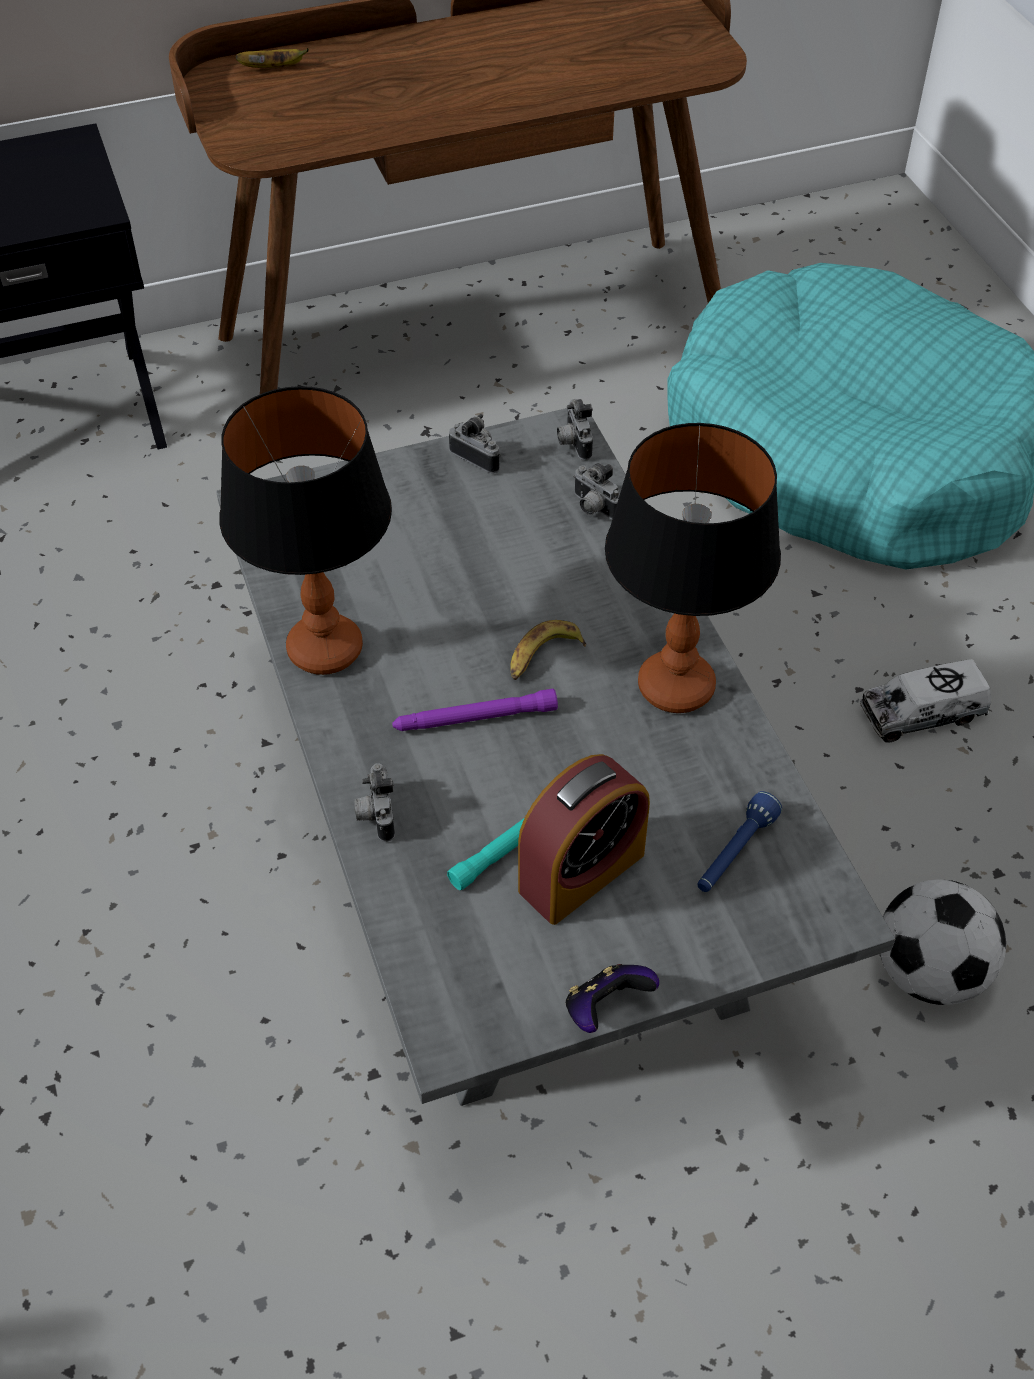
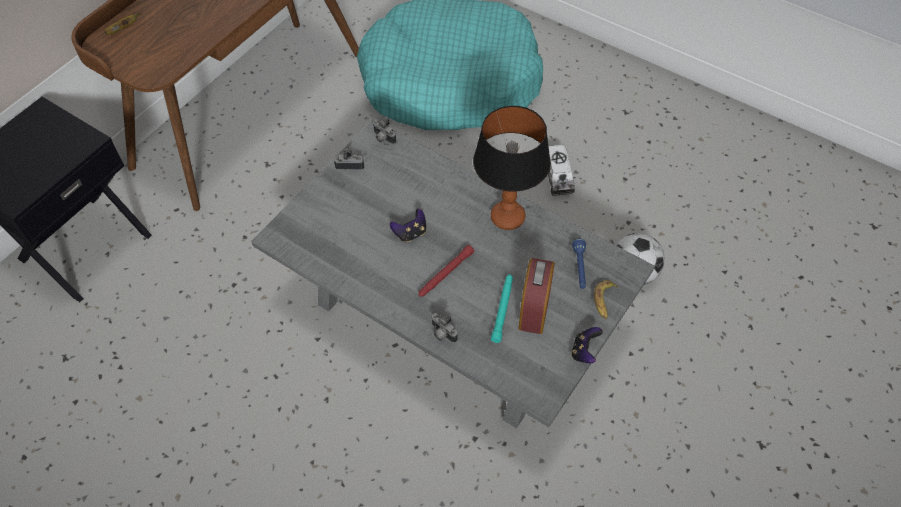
camera: 35 degrees left, 5 degrees up
table lamp [219,386,392,675] -> none
purple flashlight [392,688,558,731] -> red flashlight [419,245,474,297]
banana [510,620,586,680] -> banana moved to [594,280,619,319]
camera [573,463,620,520] -> none
toy truck [860,659,991,743] -> toy truck turned 45 degrees counterclockwise [548,145,575,196]
none -> game controller [390,209,426,242]

